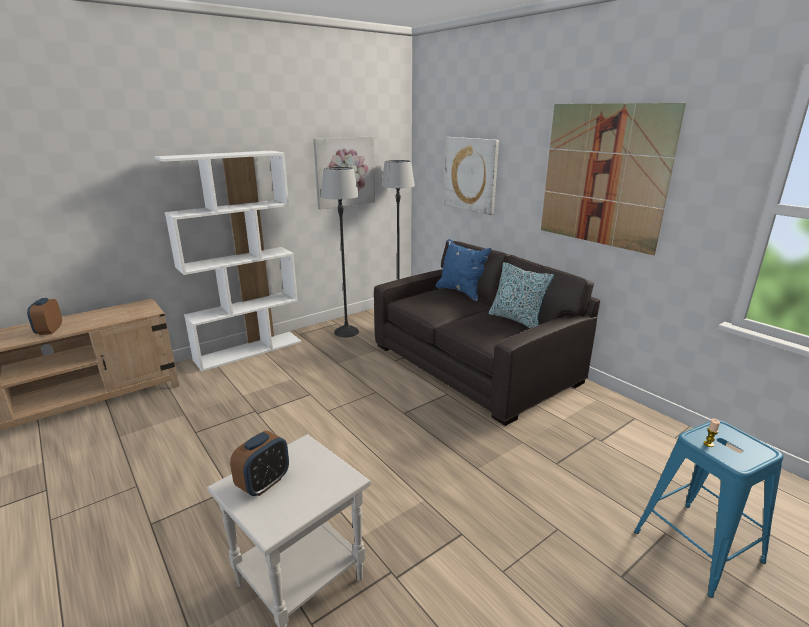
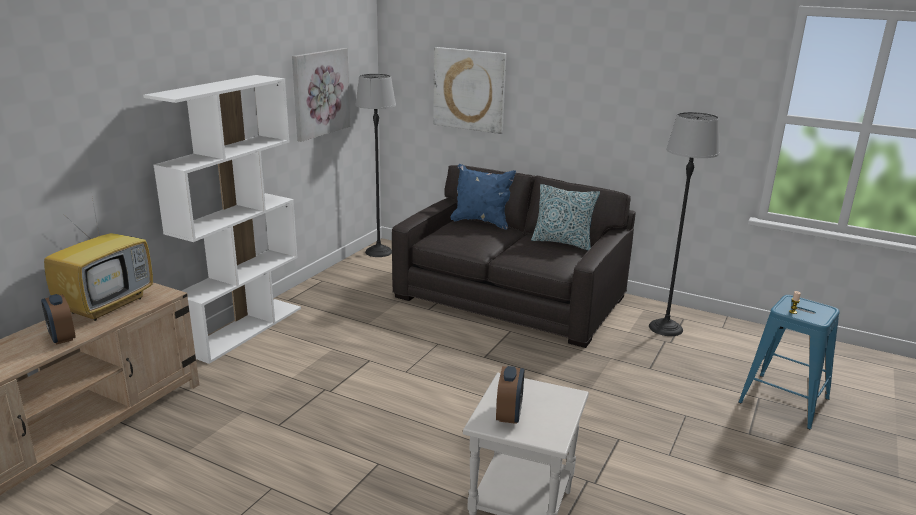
camera: 25 degrees left, 0 degrees up
floor lamp [321,167,359,337] -> floor lamp moved to [649,112,719,336]
picture [541,103,686,255] -> none
none -> television [44,198,153,321]

